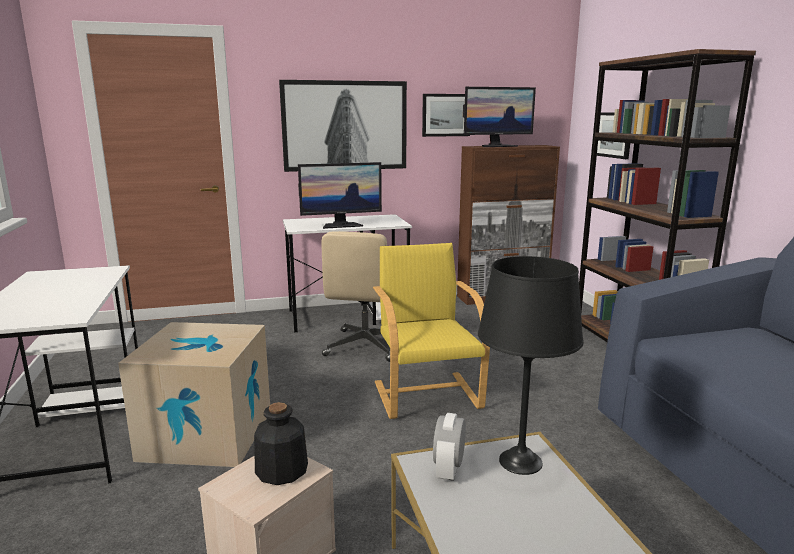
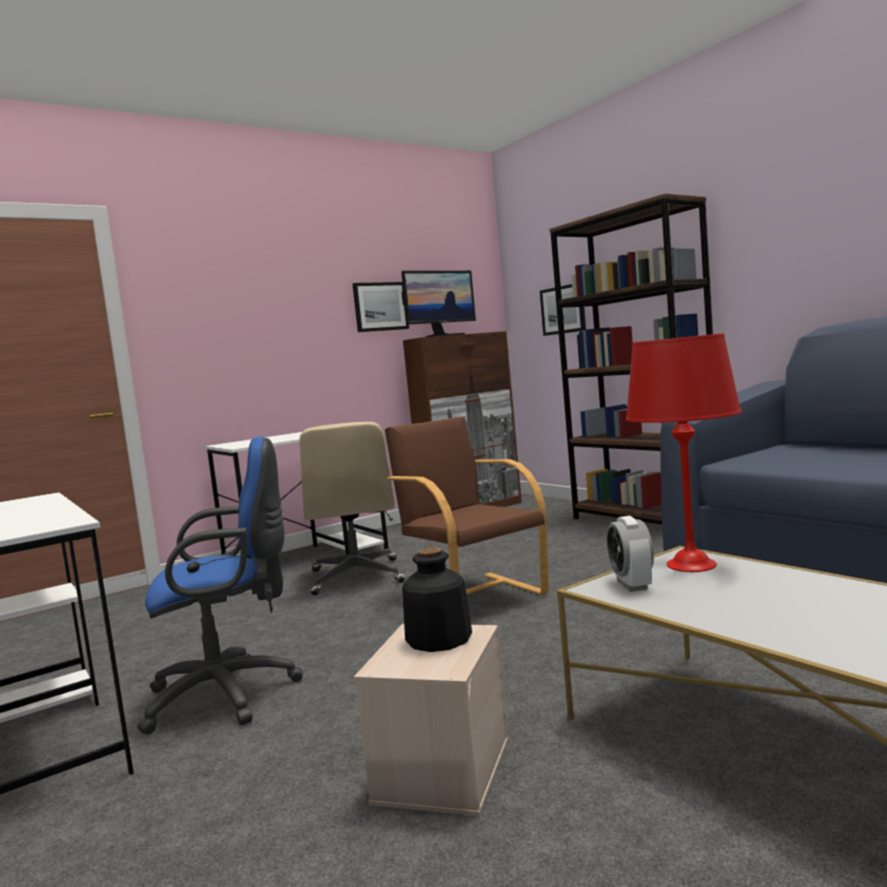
camera: 20 degrees left, 10 degrees down
cardboard box [118,322,270,467] -> blue office chair [137,436,303,735]
picture [279,80,407,172] -> none
monitor [298,162,382,229] -> none
yellow armchair [373,243,490,419] -> brown armchair [385,416,549,602]
black table lamp [478,256,584,475] -> red table lamp [626,333,742,572]

